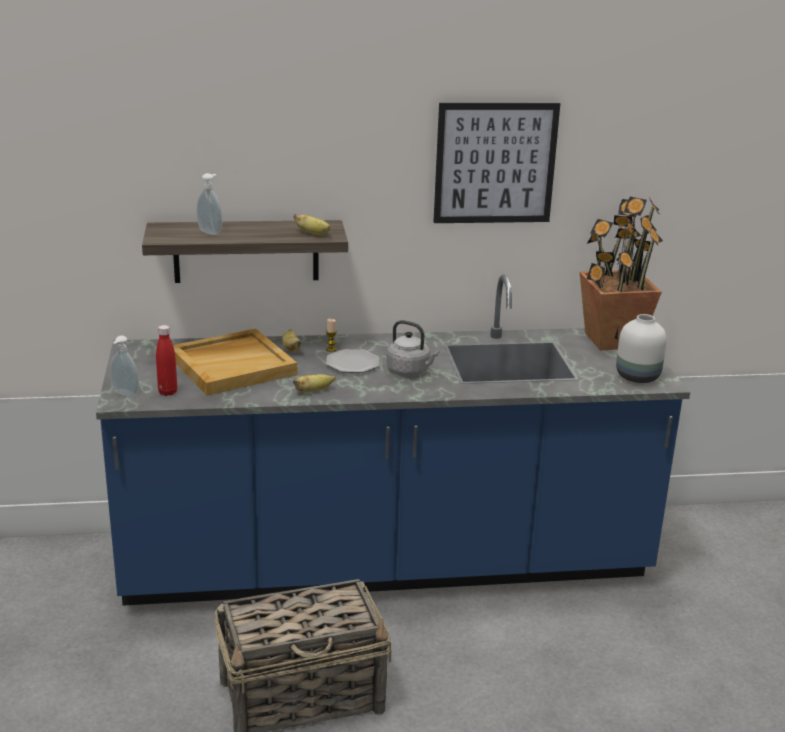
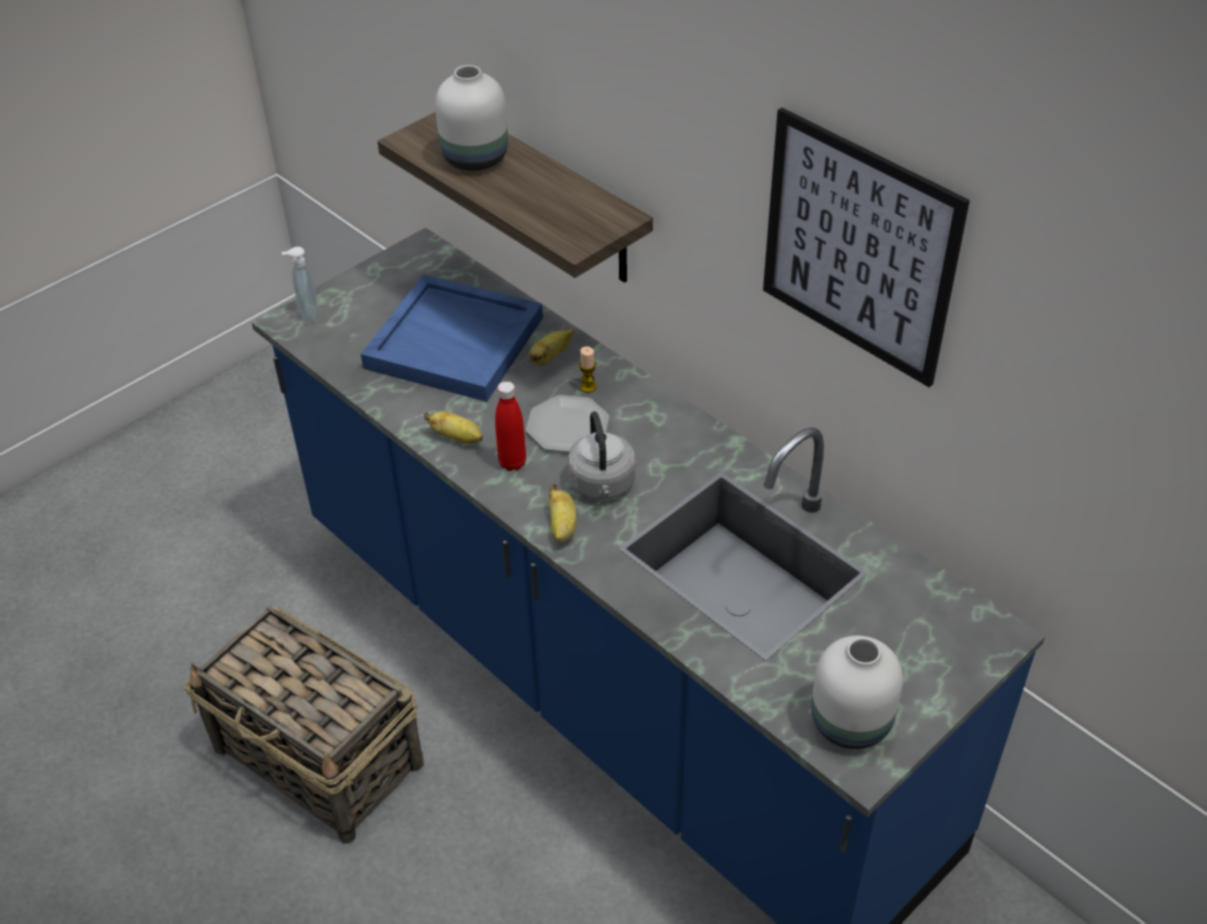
camera: 55 degrees right, 20 degrees up
red bottle [156,325,177,396] -> red bottle moved to [495,381,526,471]
beige tray [173,329,297,396] -> blue tray [361,275,543,402]
soap dispenser [197,173,222,235] -> white vase [435,65,508,171]
banana [293,214,330,235] -> banana moved to [549,483,577,542]
potted plant [580,197,663,351] -> none

